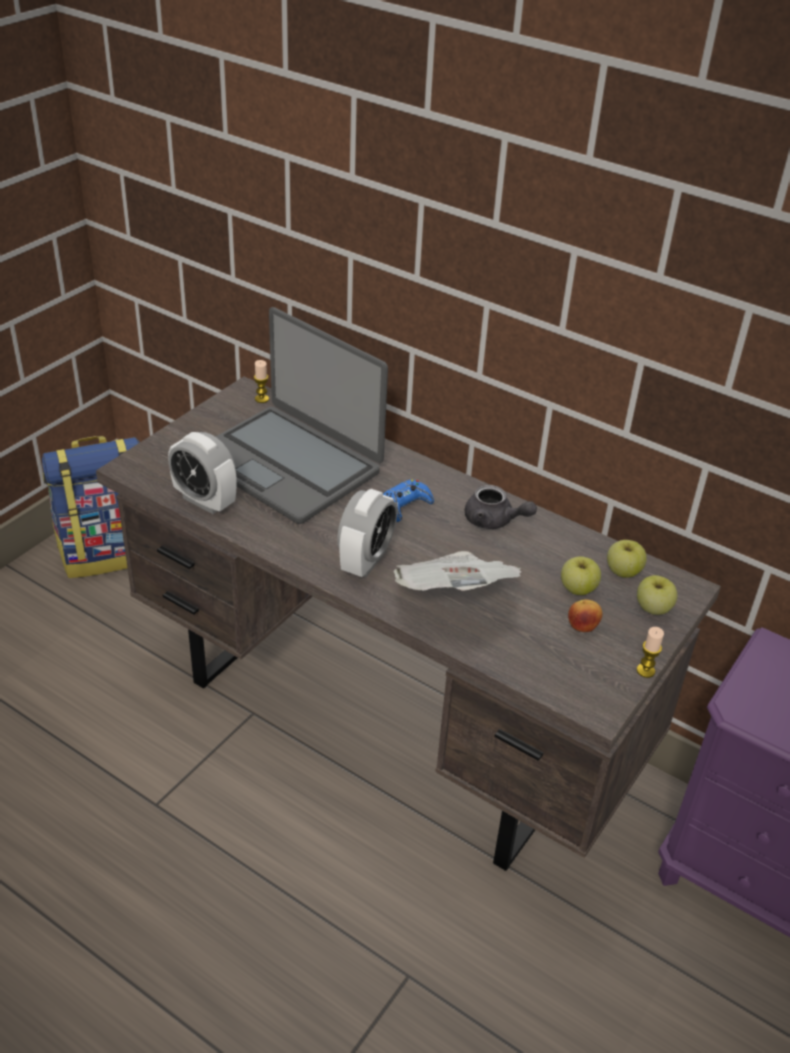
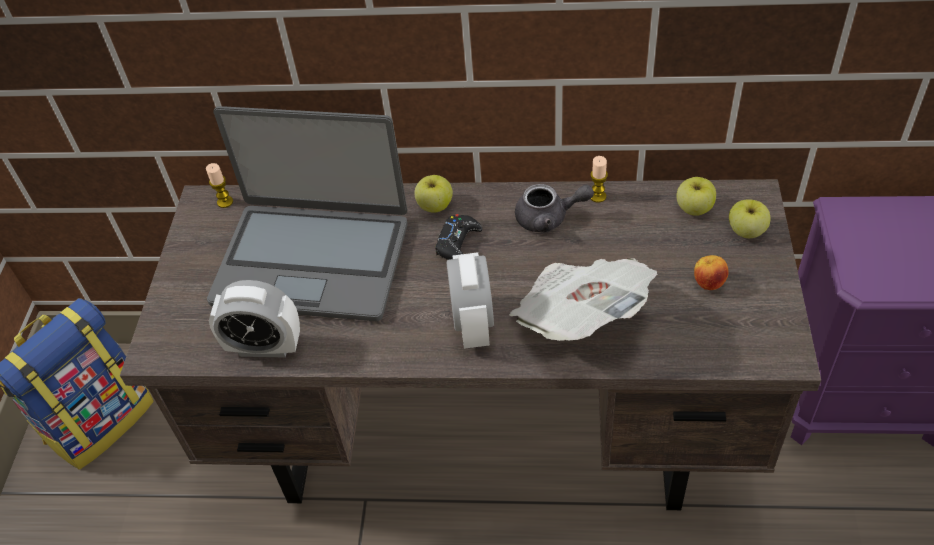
camera: 25 degrees left, 10 degrees up
blue game controller [383,479,434,522] -> black game controller [435,214,482,260]
apple [561,556,601,595] -> apple moved to [414,175,453,213]
candle [637,627,664,678] -> candle moved to [590,156,608,203]

